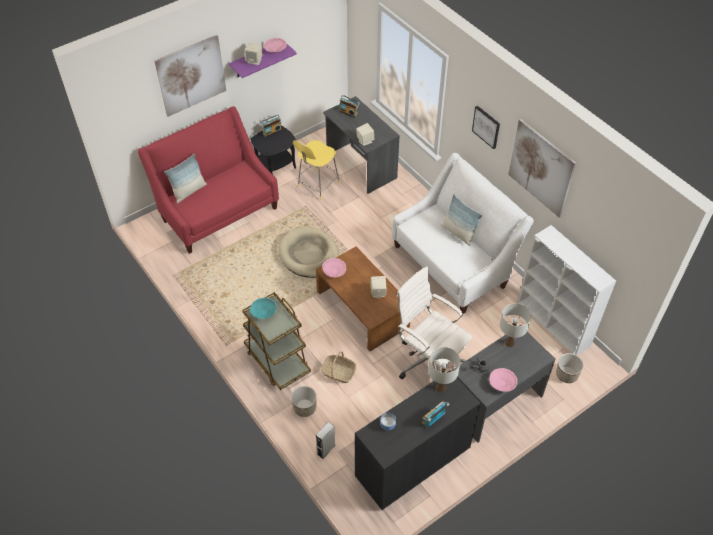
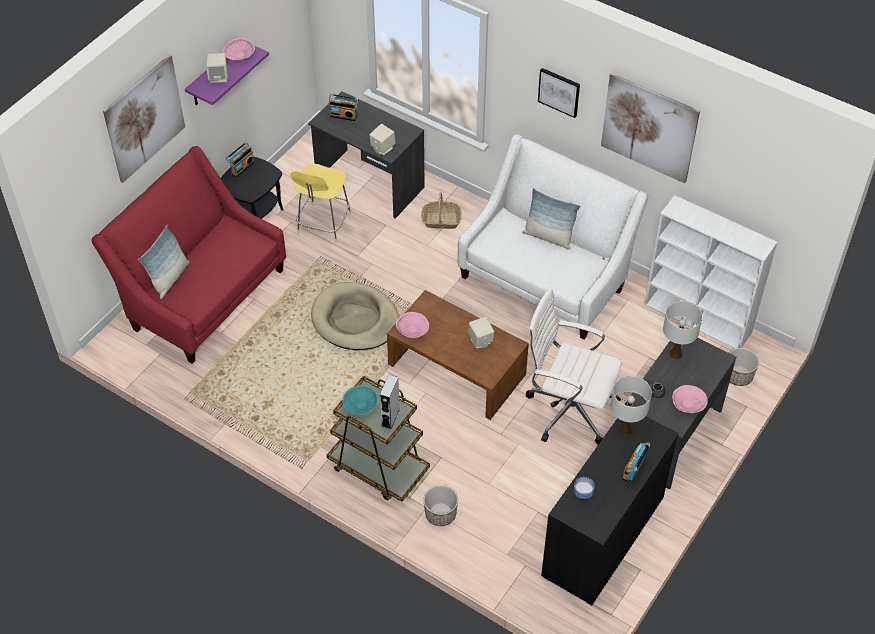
camera: 20 degrees left, 0 degrees up
grey speaker [316,422,335,459] -> grey speaker moved to [380,375,400,429]
basket [321,351,356,383] -> basket moved to [421,193,462,229]

